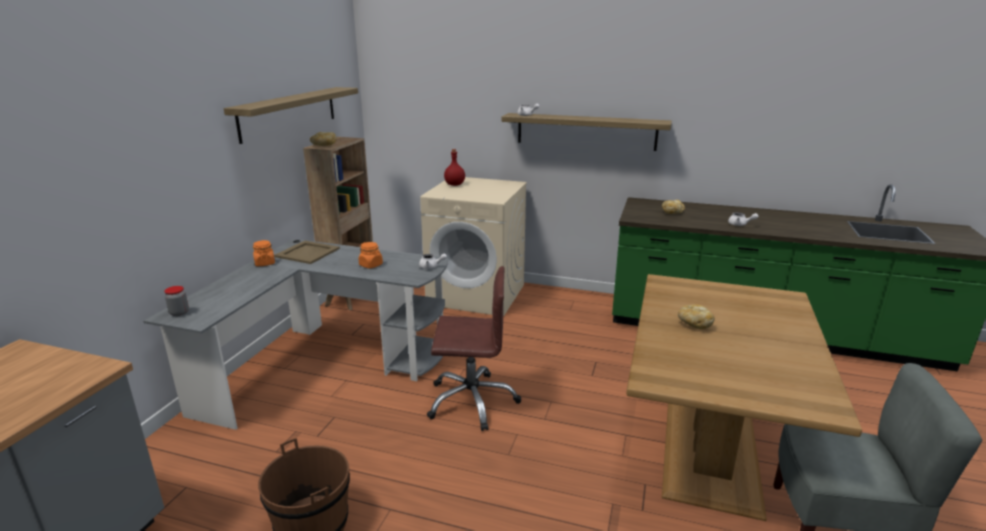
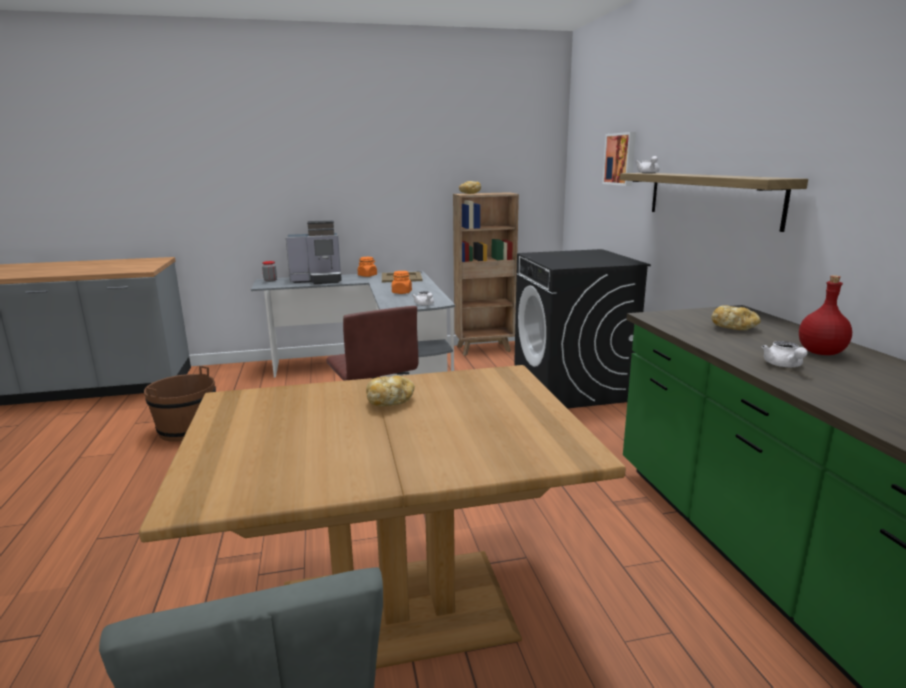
camera: 60 degrees right, 5 degrees down
shelf [224,87,358,144] -> none
beige washing machine [420,177,527,317] -> black washing machine [514,249,651,409]
red bottle [444,149,465,186] -> red bottle moved to [799,275,852,355]
none -> coffee machine [286,220,342,284]
none -> picture [602,132,636,186]

